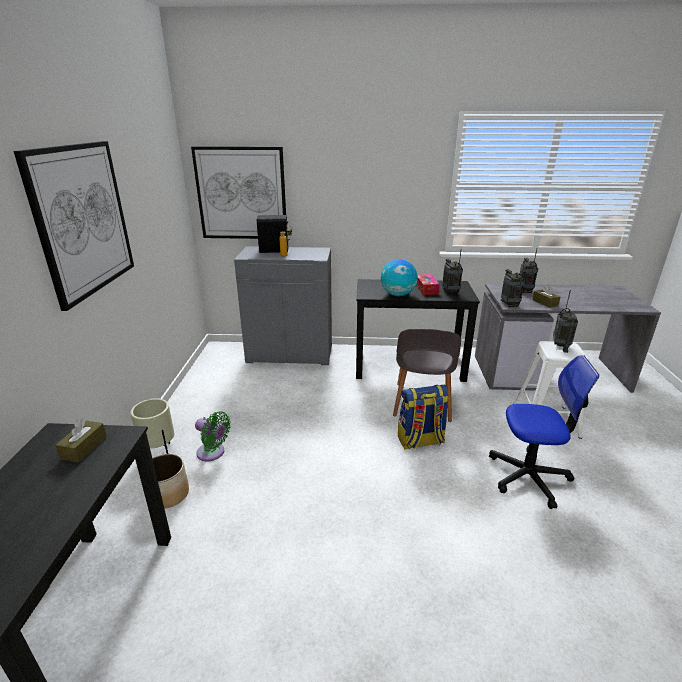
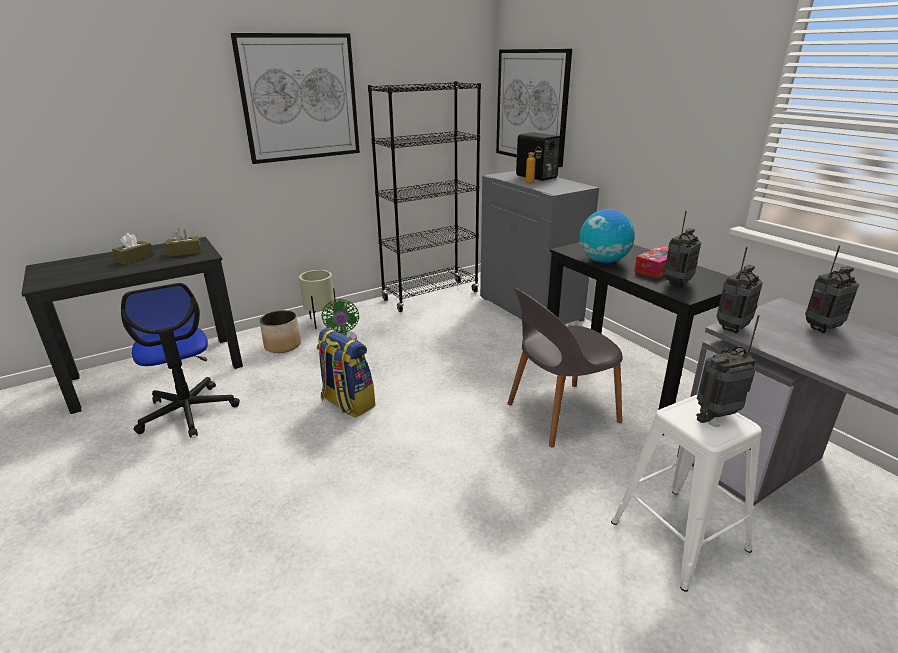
camera: 55 degrees right, 0 degrees up
backpack [398,385,449,449] -> backpack moved to [317,328,375,418]
office chair [489,355,599,509] -> office chair moved to [121,283,240,438]
brown tissue box [533,285,560,308] -> brown tissue box moved to [112,233,154,265]
none -> black bookcase [368,81,481,312]

